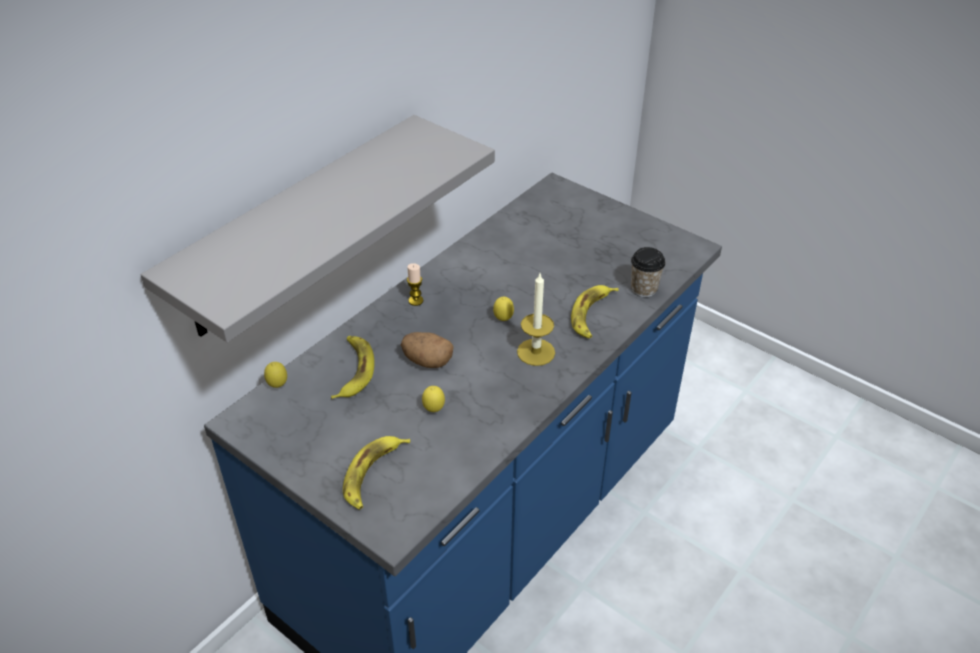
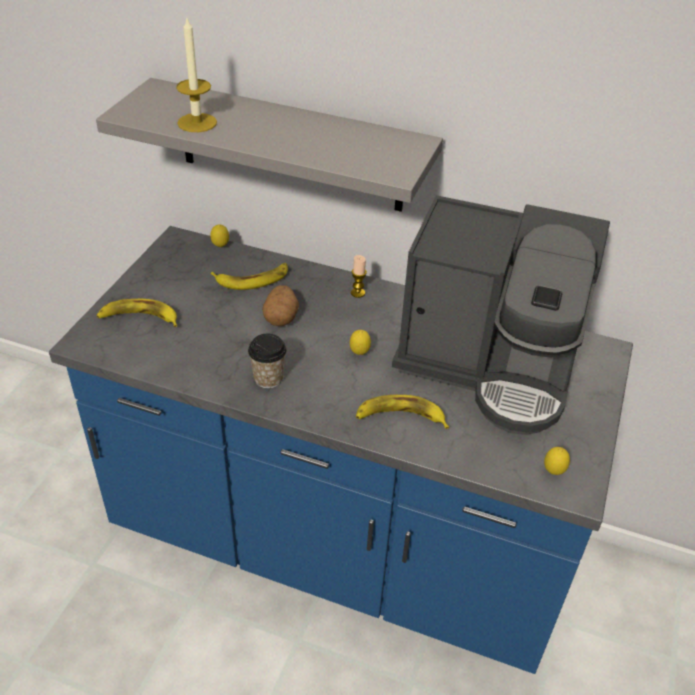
camera: 70 degrees right, 0 degrees up
lemon [422,386,445,412] -> lemon moved to [544,447,570,475]
candle [517,274,555,366] -> candle moved to [176,18,217,132]
cup [631,247,665,297] -> cup moved to [248,334,287,389]
none -> coffee machine [392,195,610,435]

